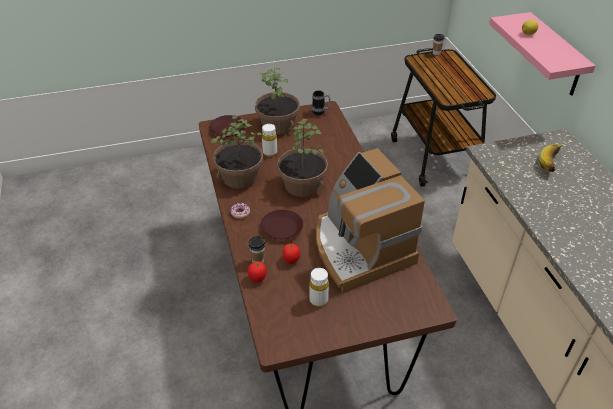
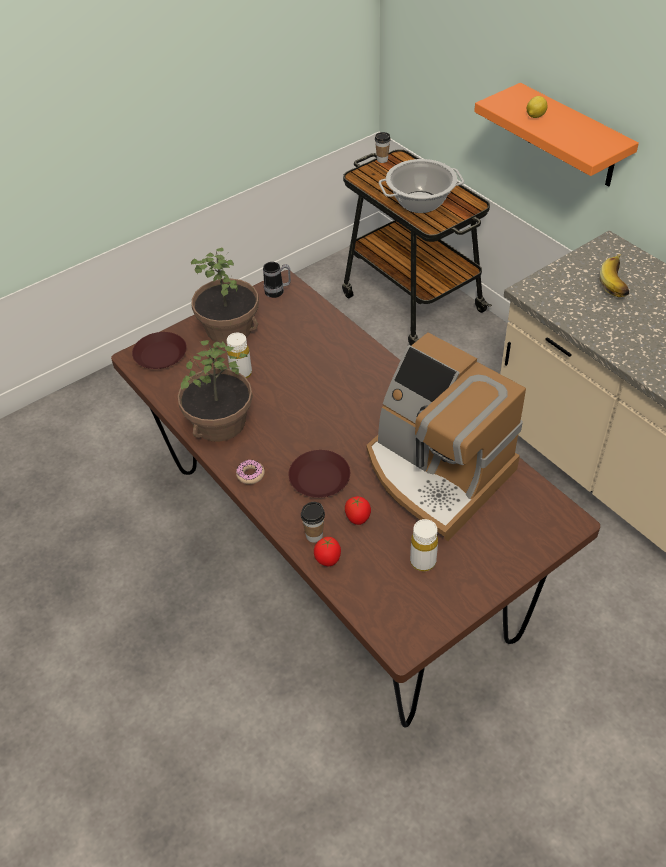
camera: 20 degrees left, 5 degrees up
potted plant [277,119,328,197] -> none
pink shelf [489,12,595,96] -> orange shelf [474,83,639,187]
none -> cooking pot [379,159,464,213]

